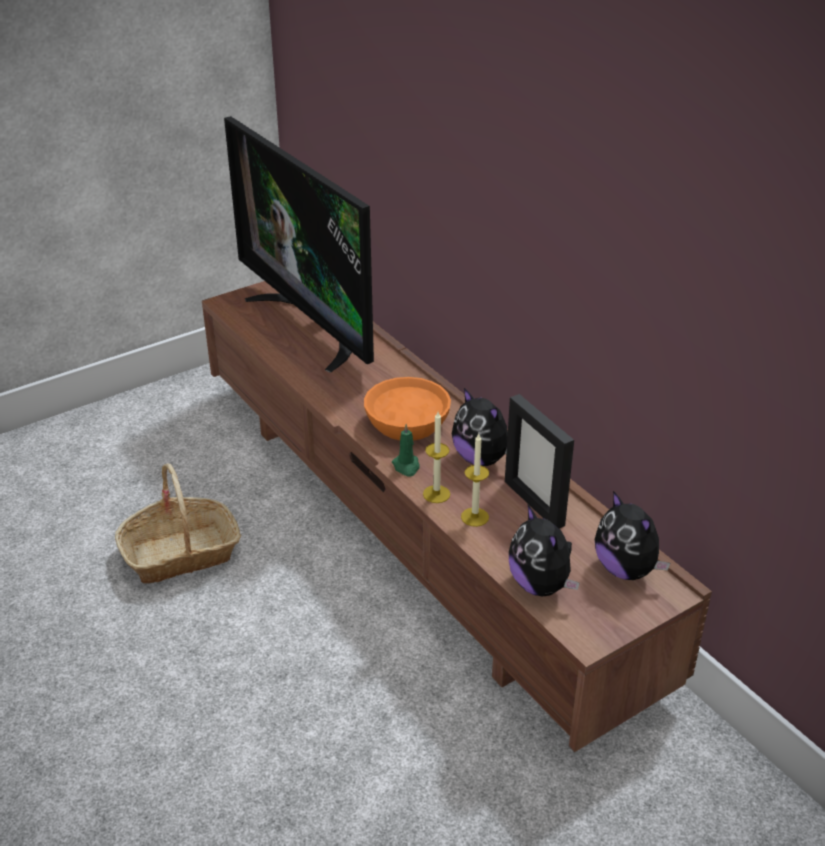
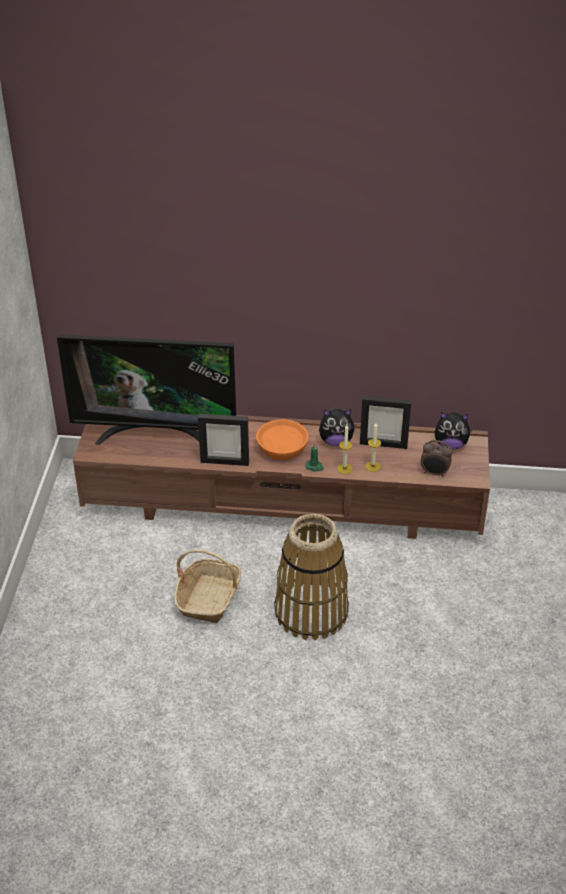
camera: 50 degrees left, 5 degrees up
plush toy [509,505,579,597] -> alarm clock [421,440,453,477]
none -> picture frame [198,414,249,466]
none -> basket [274,514,349,640]

